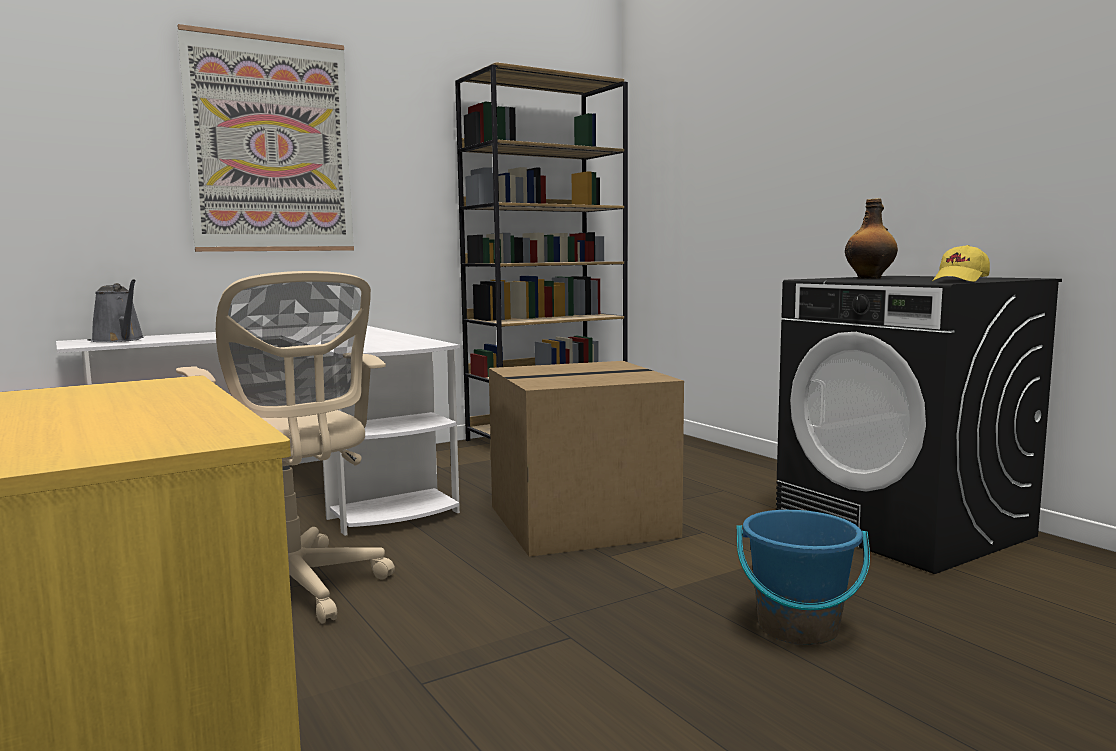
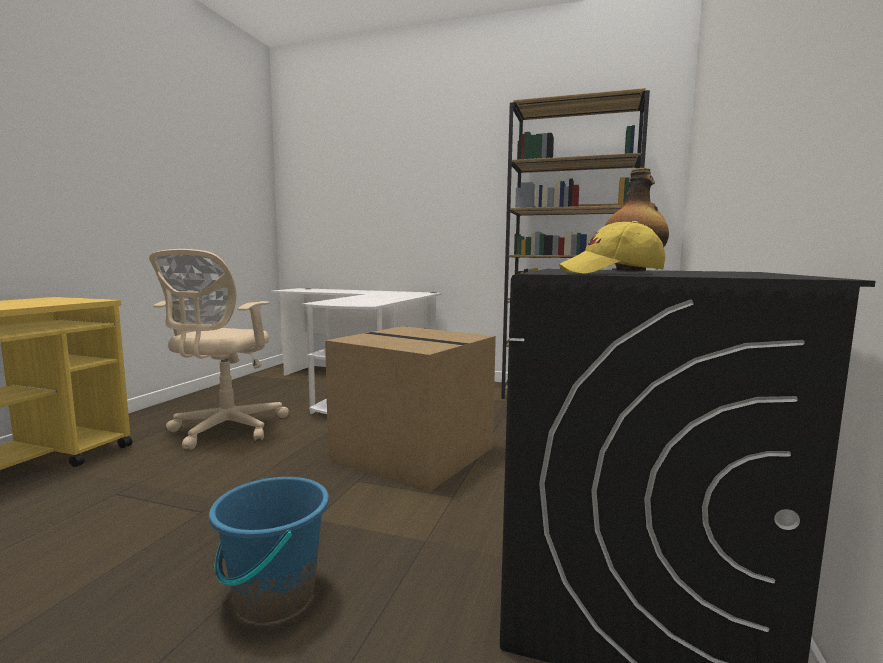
camera: 50 degrees right, 0 degrees up
grey watering can [91,279,144,342] -> none
picture [177,24,354,252] -> none

